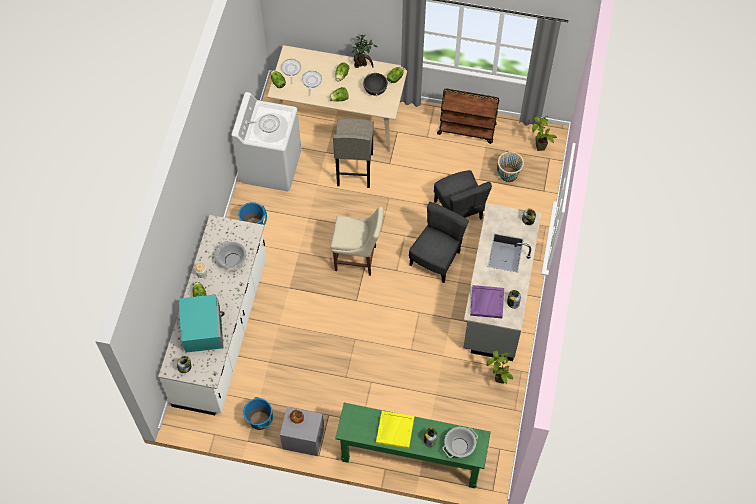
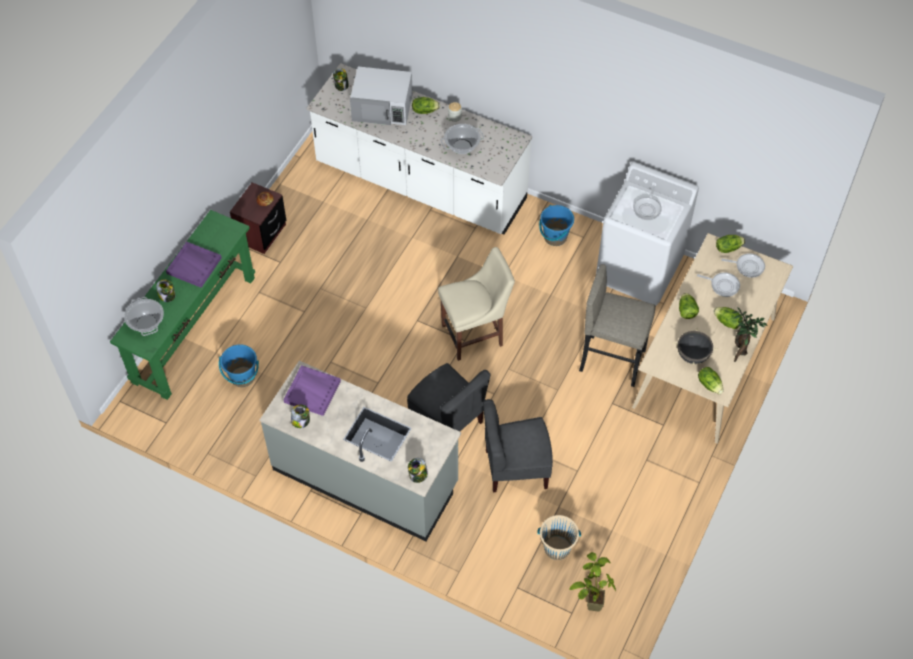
camera: 105 degrees right, 5 degrees down
turquoise microwave [179,294,225,353] -> white microwave [350,67,413,125]
blue bucket [243,397,273,430] -> blue bucket moved to [219,344,259,387]
grey nightstand [280,407,324,456] -> brown nightstand [230,182,286,254]
beige chair [331,207,384,276] -> beige chair turned 135 degrees counterclockwise [438,247,515,361]
yellow tray [376,411,414,449] -> purple tray [166,241,222,288]
brown cart [437,88,499,144] -> none
potted plant [486,350,513,384] -> none

